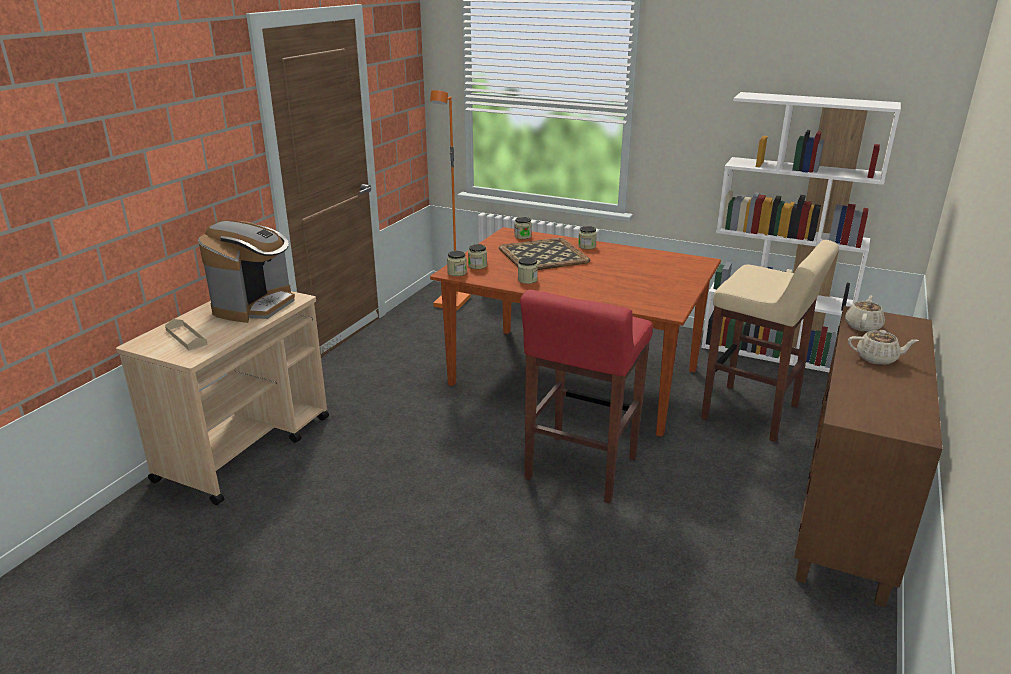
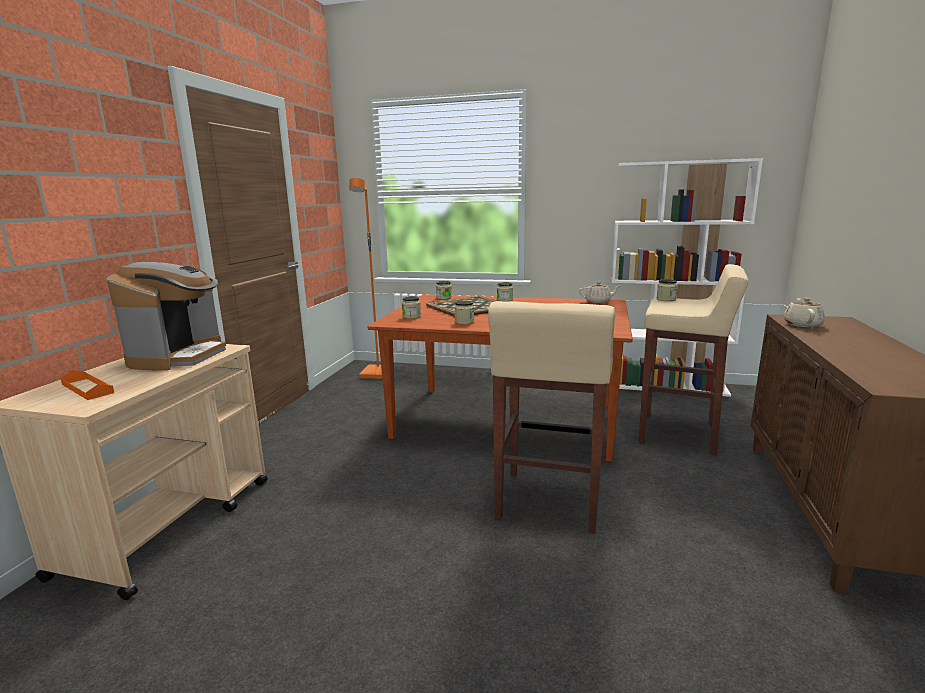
camera: 10 degrees left, 10 degrees down
beige tray [165,319,208,350] -> orange tray [60,370,114,400]
jar [447,251,467,276] -> jar moved to [656,279,677,301]
red stool [520,290,653,504] -> beige stool [488,301,615,533]
beige teapot [848,330,919,365] -> beige teapot moved to [579,282,620,303]

